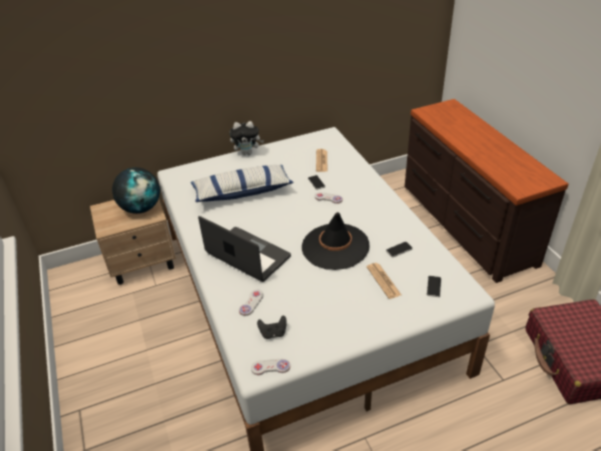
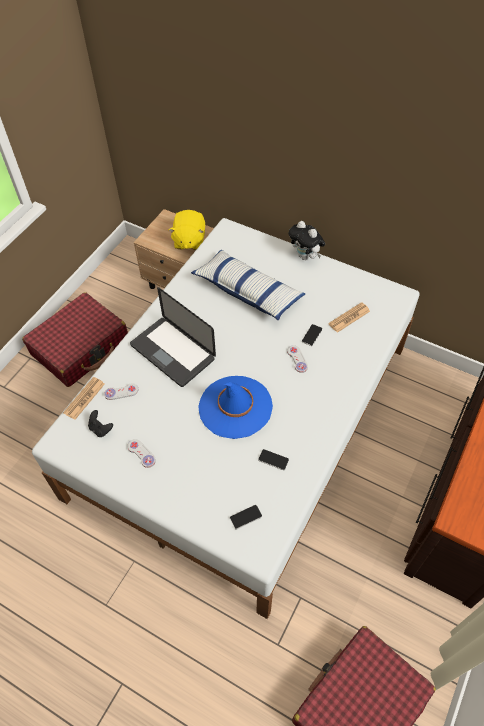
camera: 50 degrees right, 15 degrees up
globe [112,167,160,214] -> yellow plush toy [169,210,205,250]
laptop [198,216,291,282] -> laptop turned 135 degrees clockwise [130,287,216,387]
white game controller [251,359,290,375] -> white game controller moved to [127,439,156,468]
black hat [302,212,369,270] -> blue hat [198,376,273,439]
newspaper [367,263,401,299] -> newspaper moved to [63,377,105,420]
none -> red suitcase [22,292,128,387]

